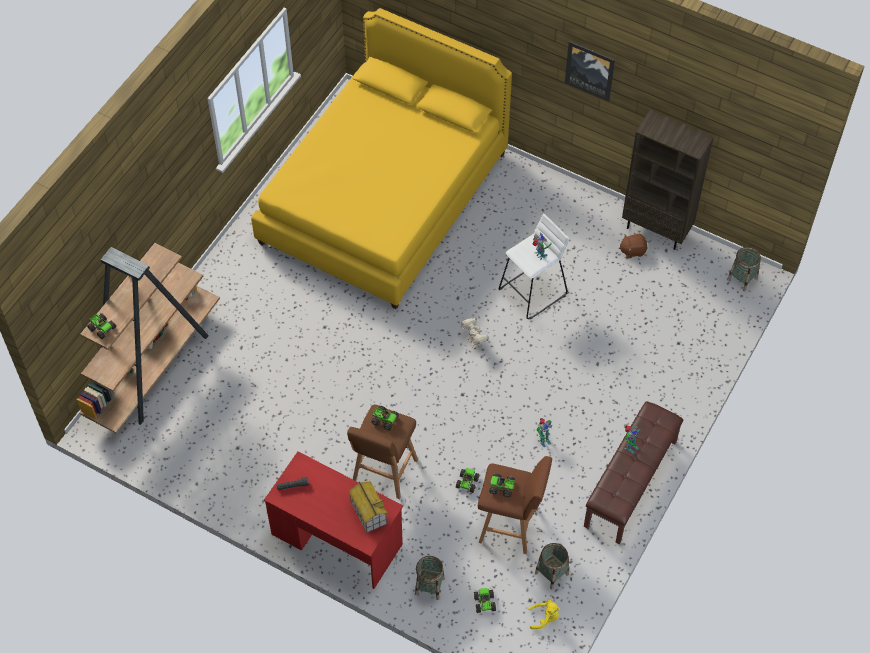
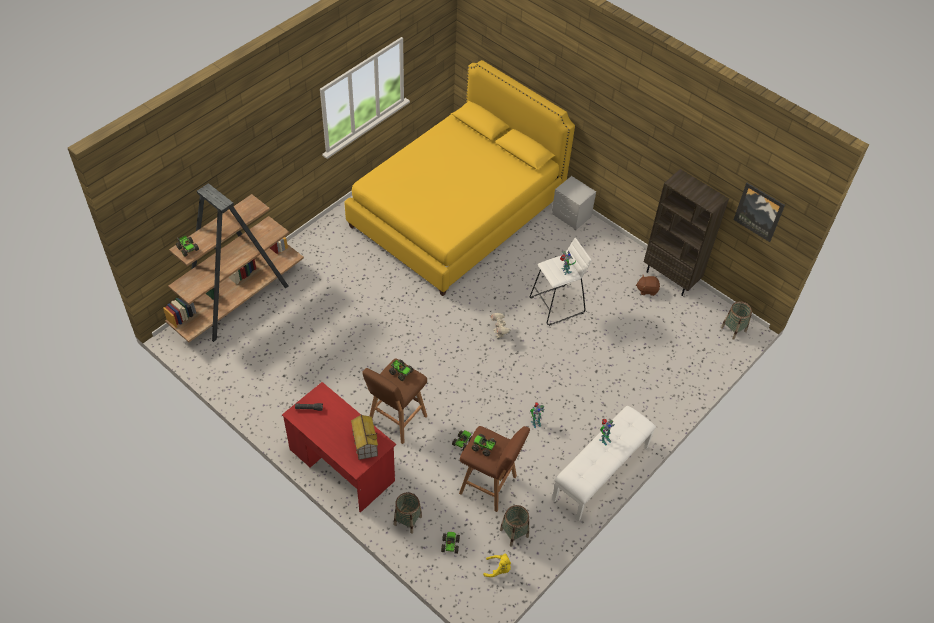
camera: 10 degrees right, 5 degrees down
picture [565,41,615,101] -> picture moved to [734,183,785,242]
brown bench [584,401,684,544] -> white bench [552,406,656,521]
none -> grey nightstand [552,176,596,230]

